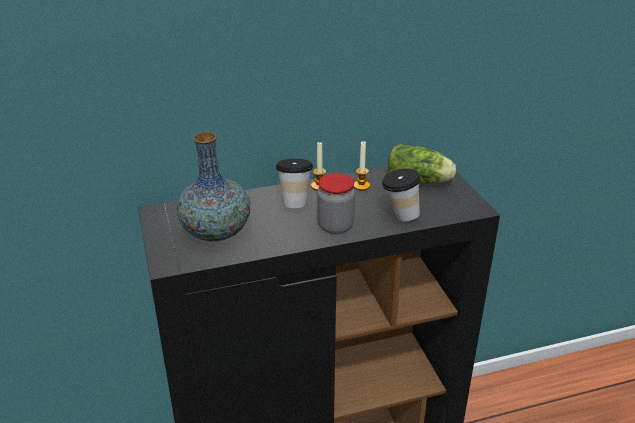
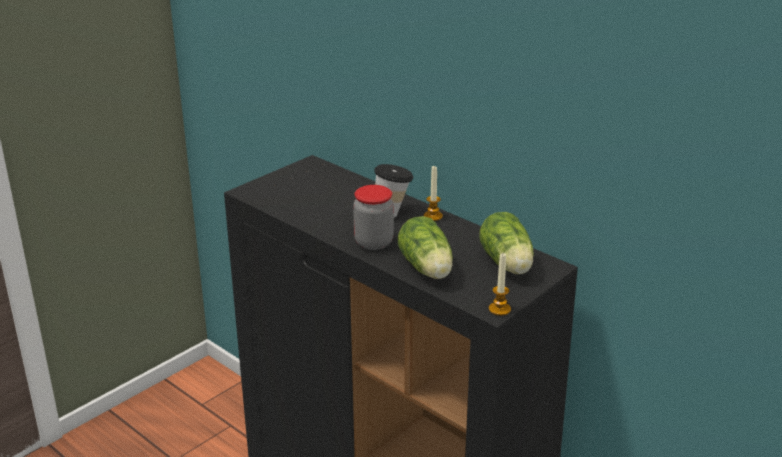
camera: 60 degrees right, 5 degrees down
vase [177,132,250,242] -> none
candle [353,141,370,190] -> candle moved to [489,253,511,316]
cup [382,168,420,221] -> lettuce [398,216,453,279]

